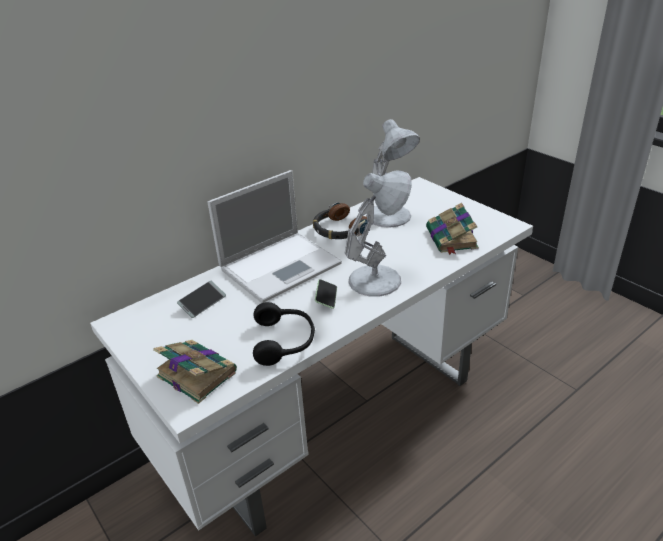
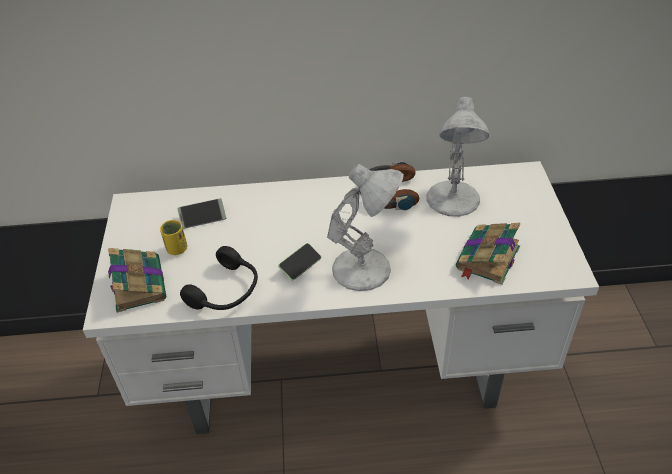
camera: 35 degrees right, 10 degrees up
laptop [207,170,342,303] -> none
none -> yellow cup [160,220,187,255]

